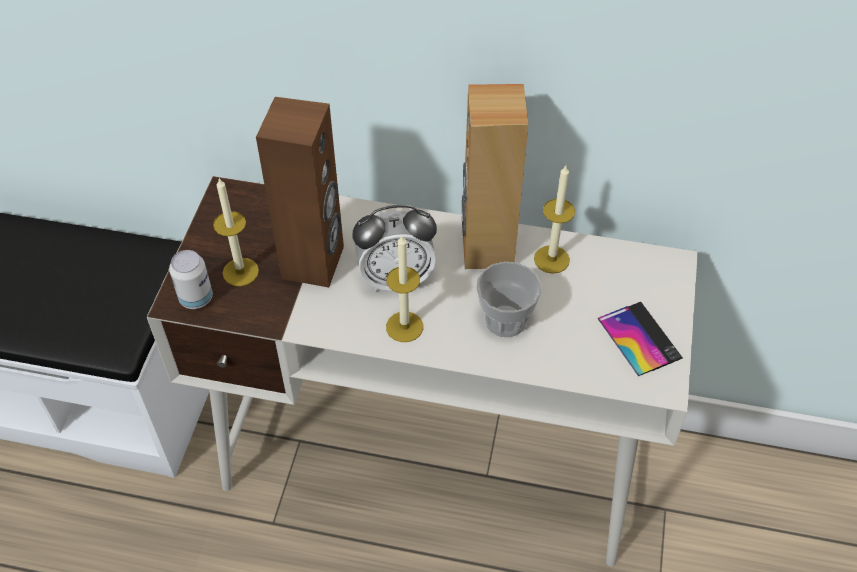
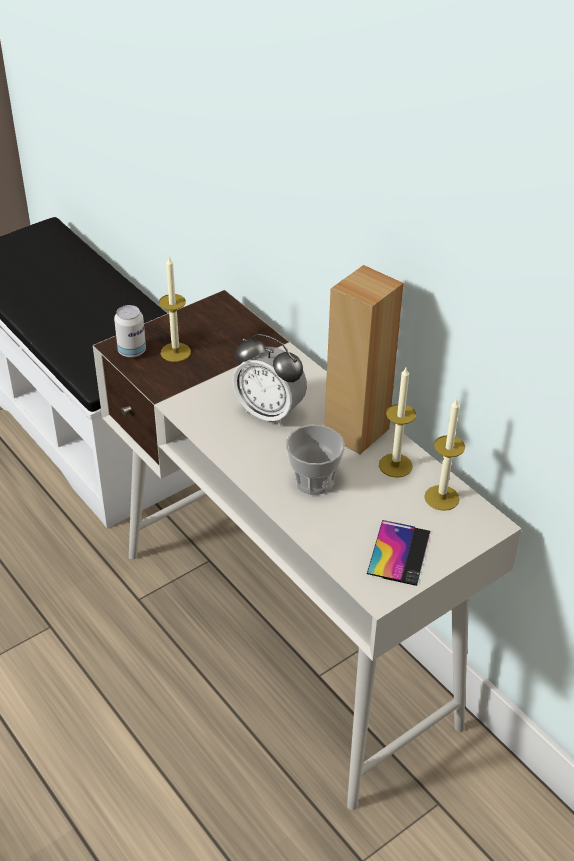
camera: 40 degrees right, 10 degrees down
brown speaker [256,97,344,288] -> none
candle [386,236,423,342] -> candle moved to [424,398,465,511]

